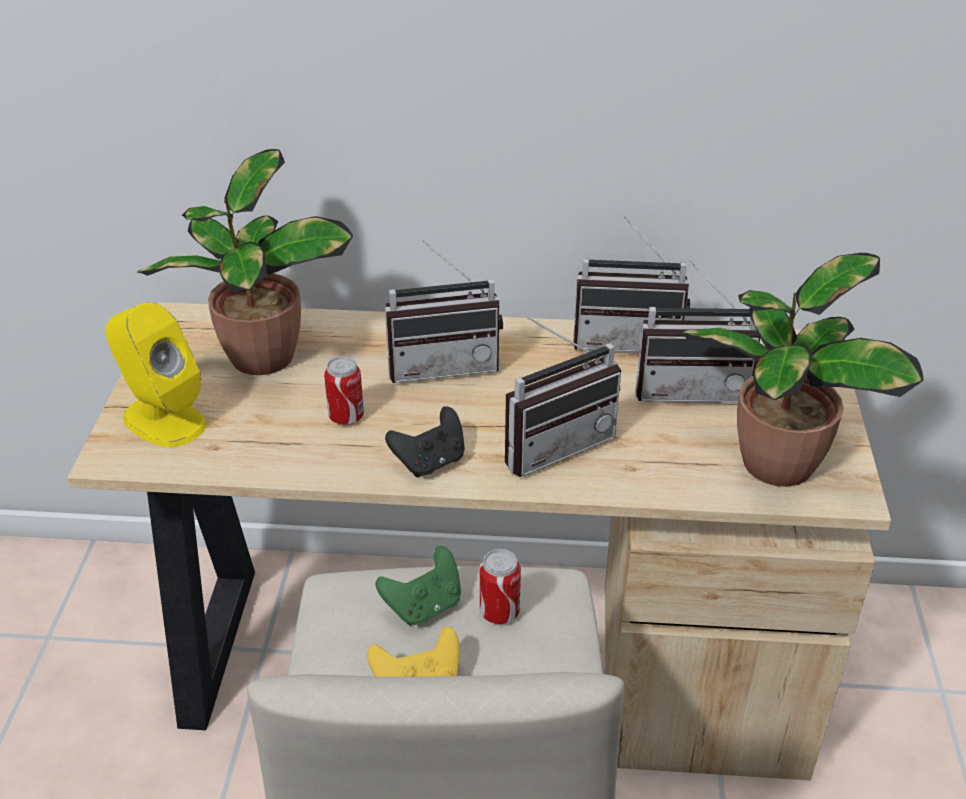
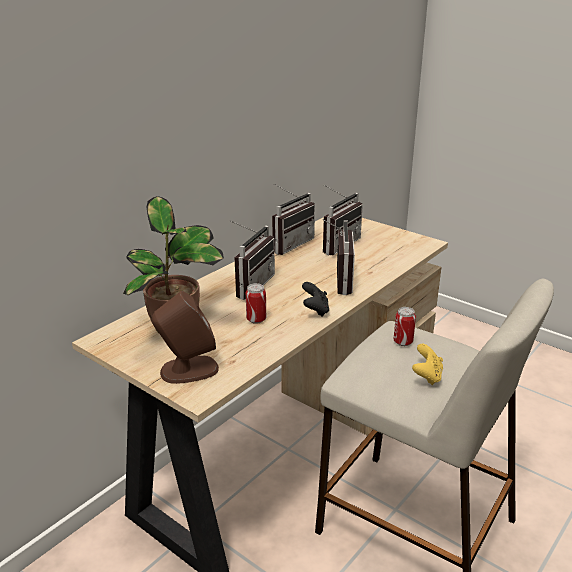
camera: 55 degrees left, 10 degrees down
yellow speaker [106,302,207,447] -> brown speaker [152,291,219,384]
green game controller [375,546,461,626] -> none
potted plant [681,253,924,487] -> none

